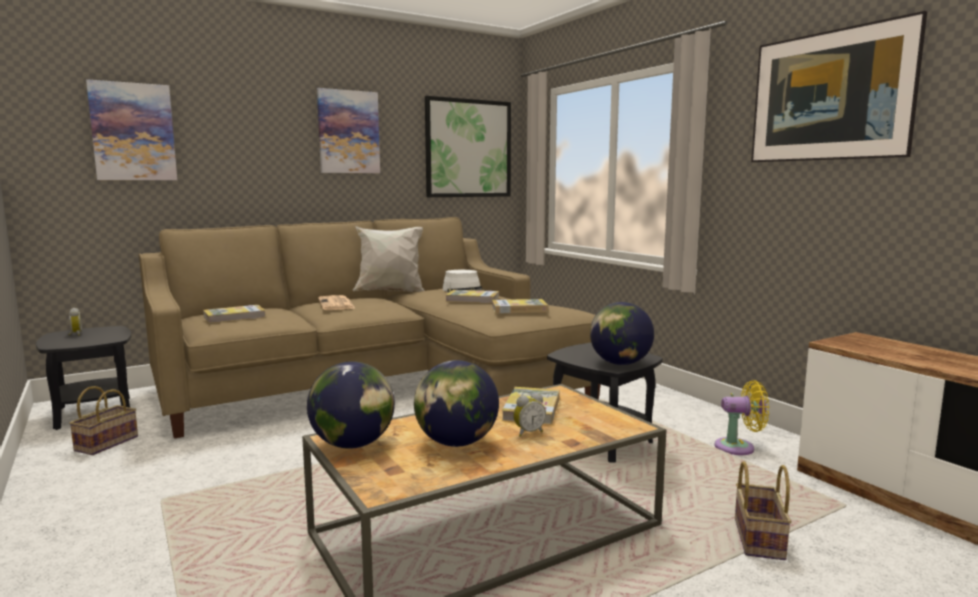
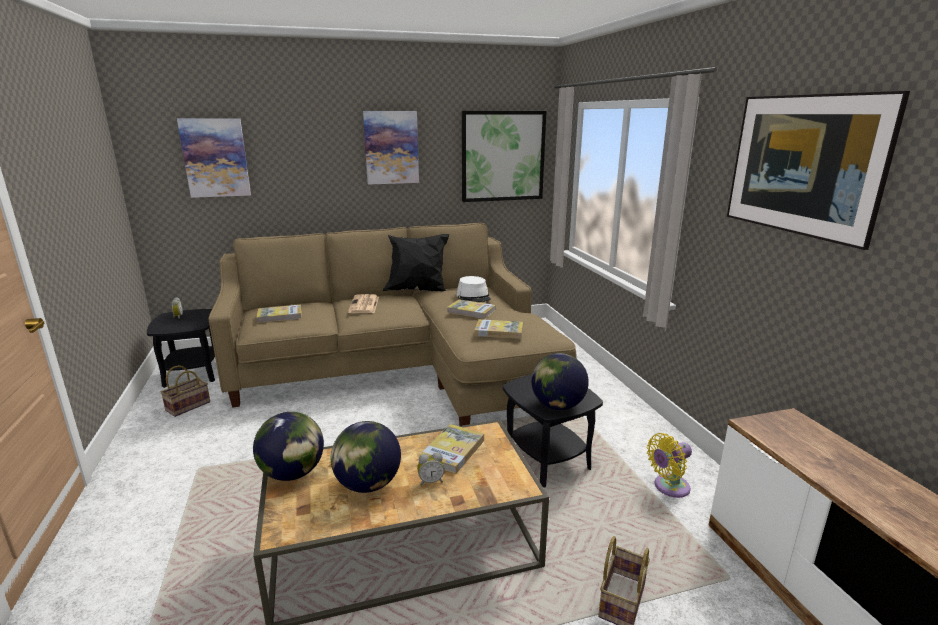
camera: 15 degrees right, 10 degrees up
white pillow [353,226,425,292] -> black pillow [383,234,449,291]
yellow fan [715,380,769,455] -> yellow fan turned 135 degrees clockwise [647,433,692,498]

